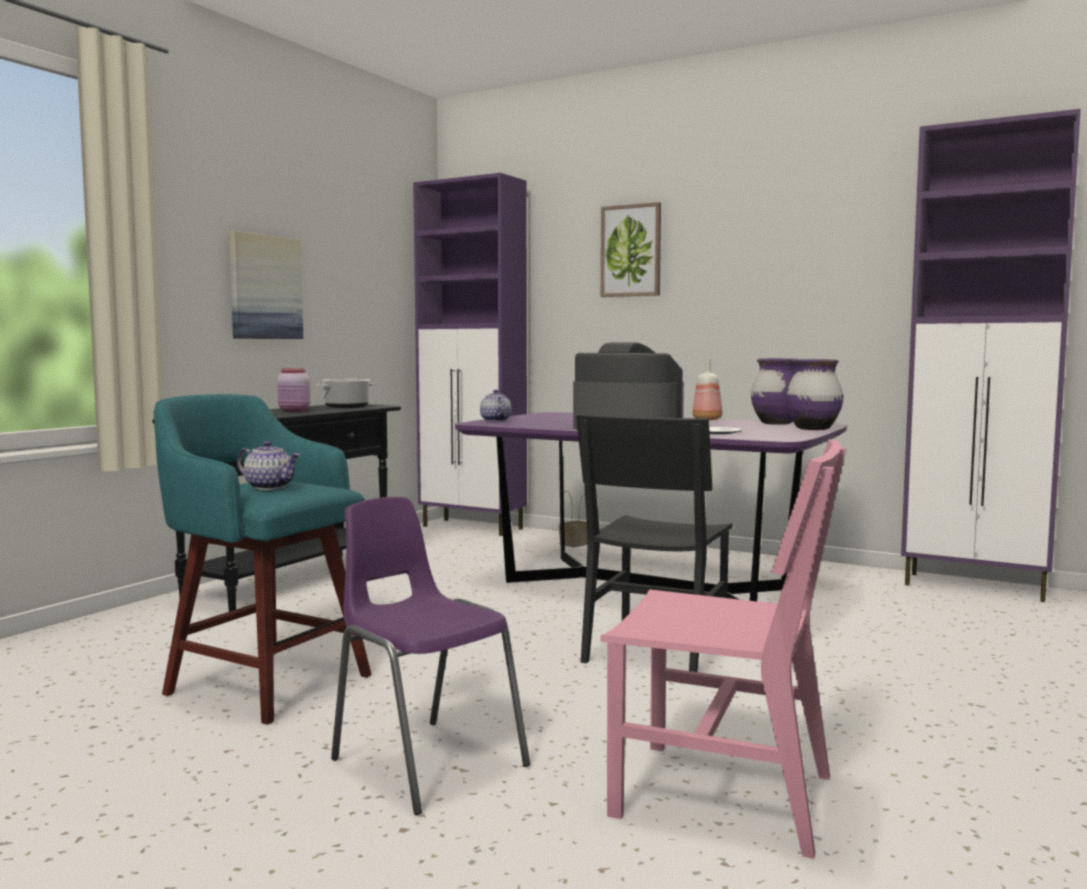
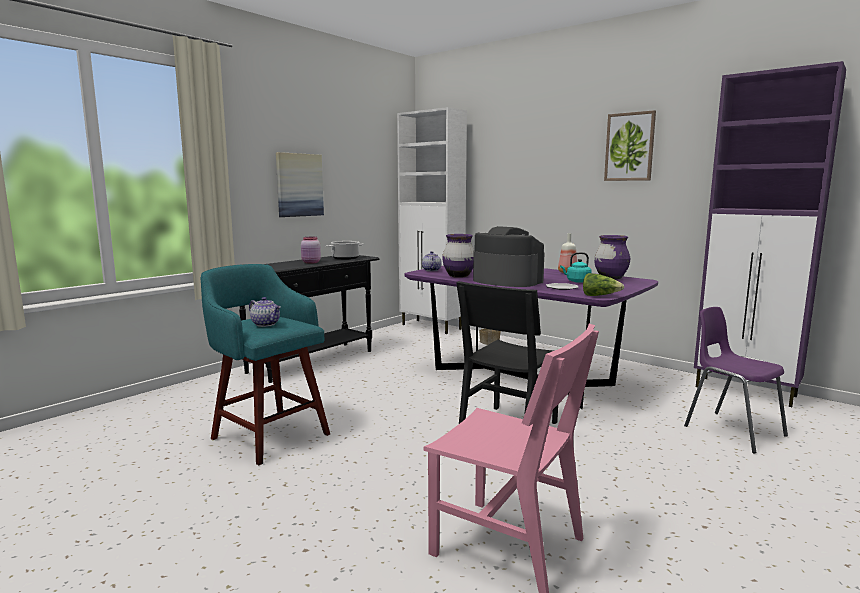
camera: 10 degrees right, 5 degrees up
purple chair [331,497,530,815] -> purple chair moved to [684,307,788,453]
purple cabinet [413,173,527,536] -> white cabinet [397,107,467,334]
picture [601,202,661,297] -> picture moved to [604,110,656,181]
purple vase [785,359,843,430] -> purple vase moved to [442,234,474,278]
none -> turquoise kettle [560,252,592,283]
none -> lettuce [583,273,624,296]

